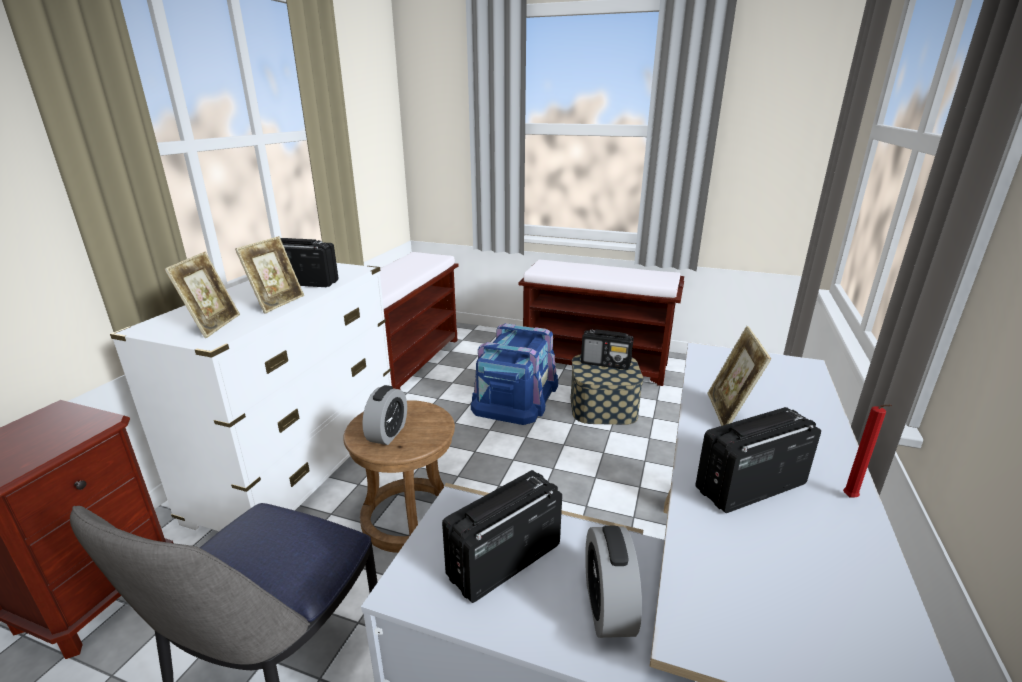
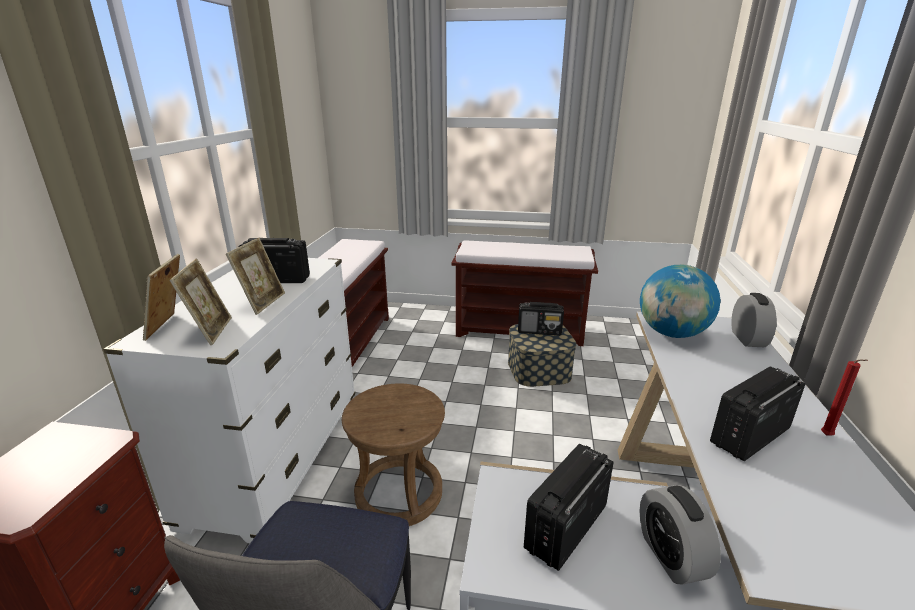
camera: 10 degrees left, 0 degrees up
alarm clock [362,385,407,445] -> alarm clock moved to [731,293,777,347]
blue storage box [471,323,558,425] -> none
picture frame [708,326,771,426] -> picture frame moved to [143,254,180,341]
none -> globe [640,265,720,338]

